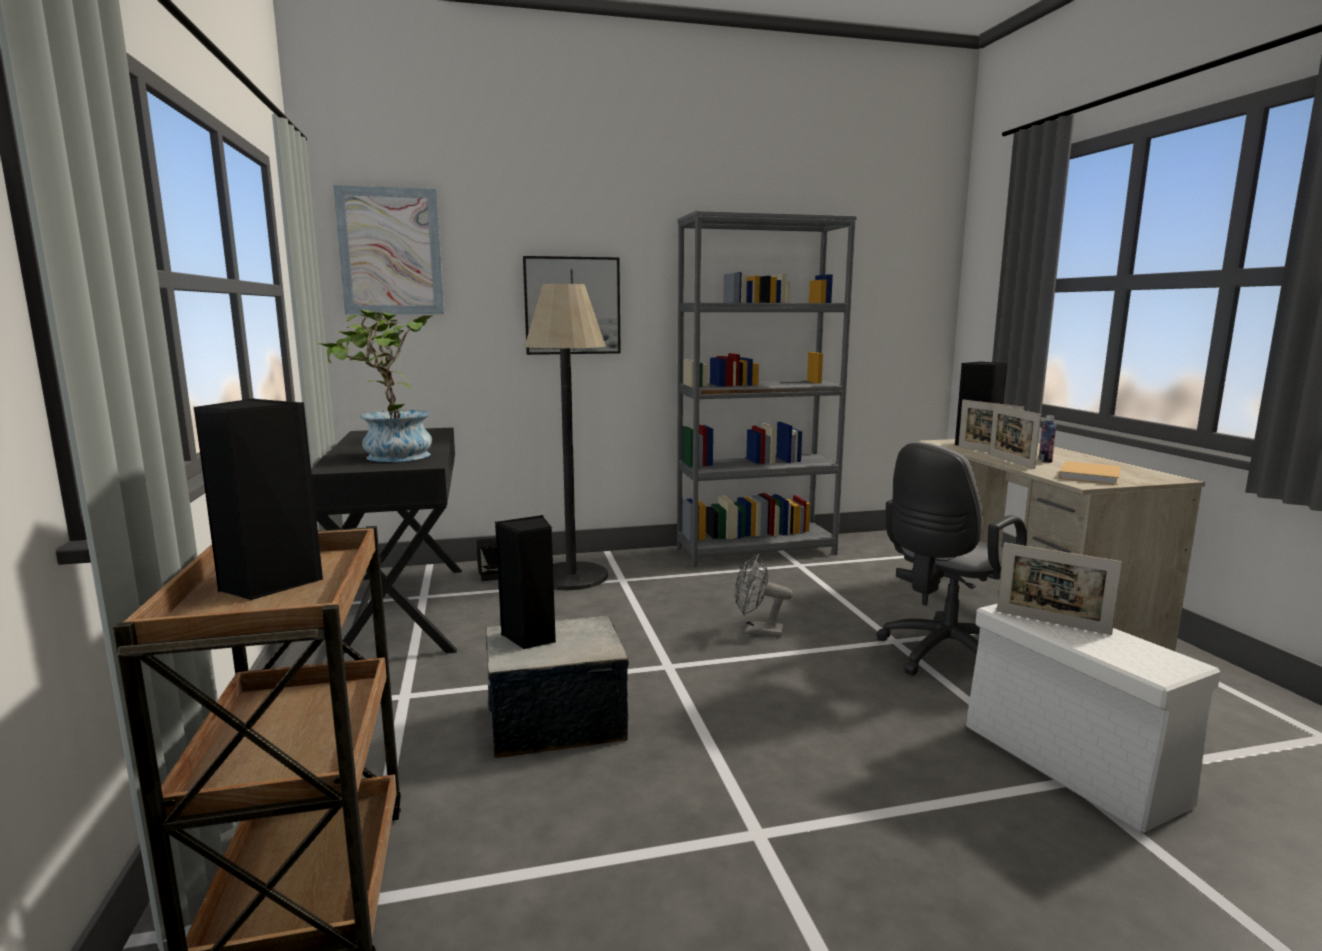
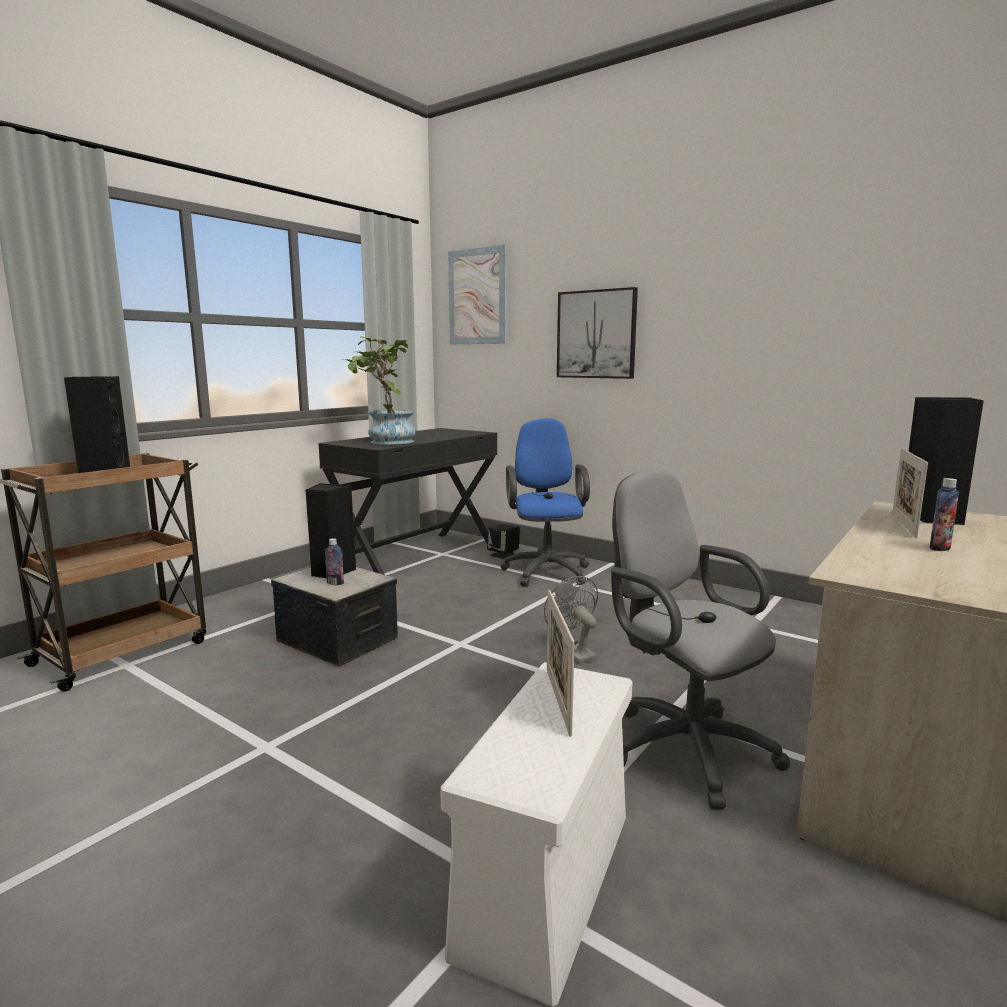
camera: 50 degrees right, 0 degrees up
floor lamp [525,284,608,590] -> blue office chair [500,418,590,587]
grey bookcase [677,210,857,567] -> none
grey office chair [876,442,1027,676] -> grey office chair turned 45 degrees clockwise [611,468,790,810]
picture frame [989,405,1041,469] -> none
beige book [1059,461,1121,485] -> none
none -> bottle [325,538,344,585]

